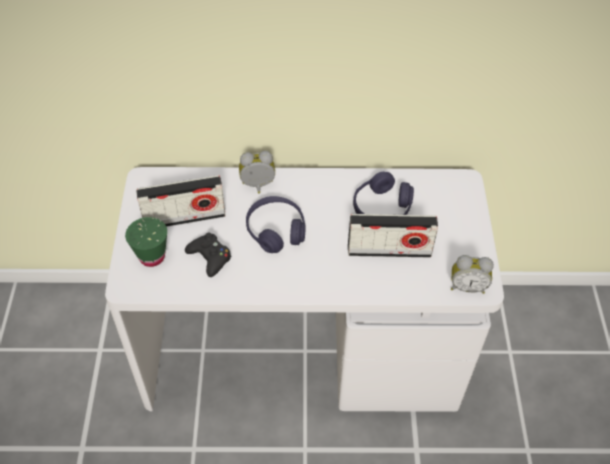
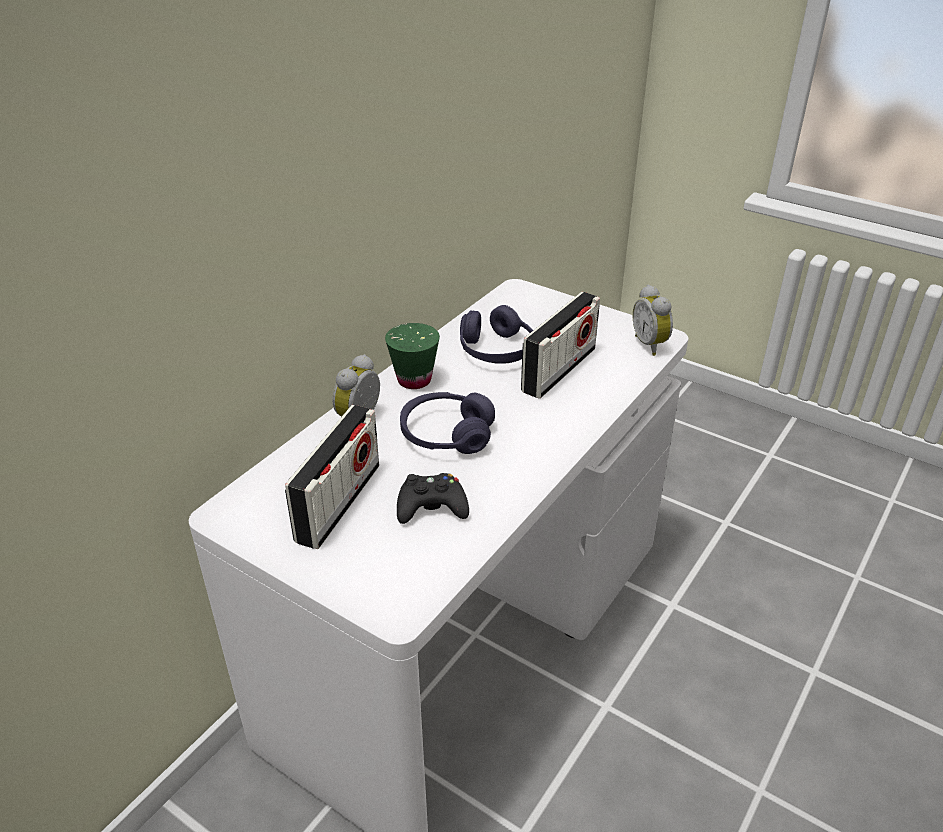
camera: 55 degrees left, 15 degrees down
green cup [125,217,167,267] -> green cup moved to [385,323,440,389]
alarm clock [451,255,494,294] -> alarm clock turned 120 degrees clockwise [633,285,673,356]

